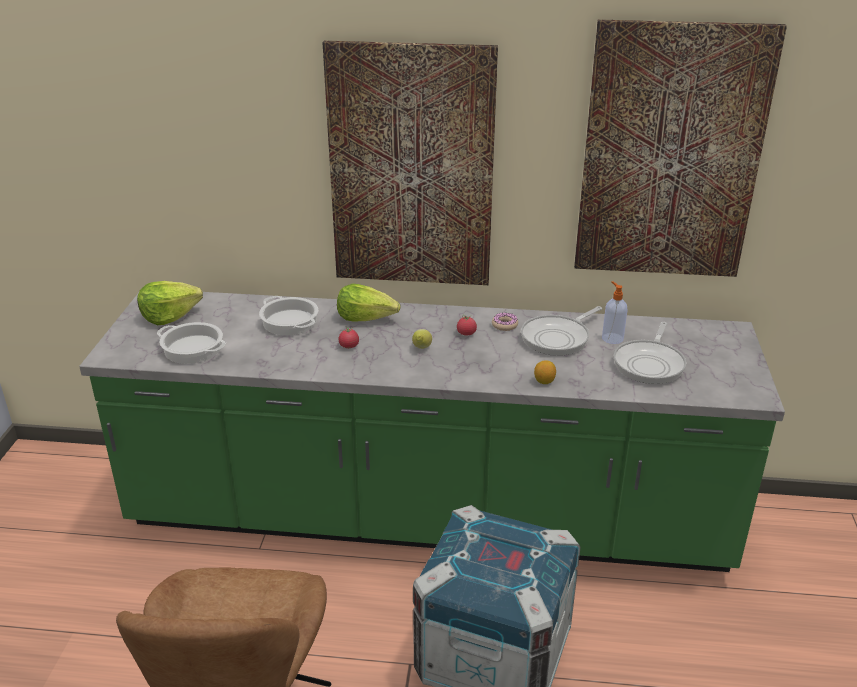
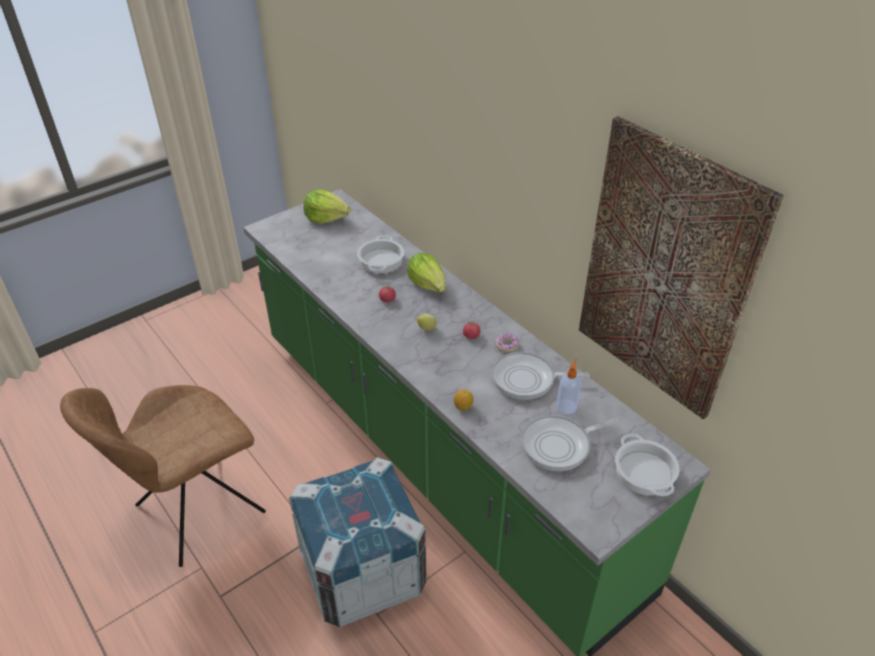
camera: 45 degrees right, 10 degrees up
cooking pot [156,322,226,364] -> cooking pot moved to [615,433,679,496]
picture [322,41,498,285] -> none

